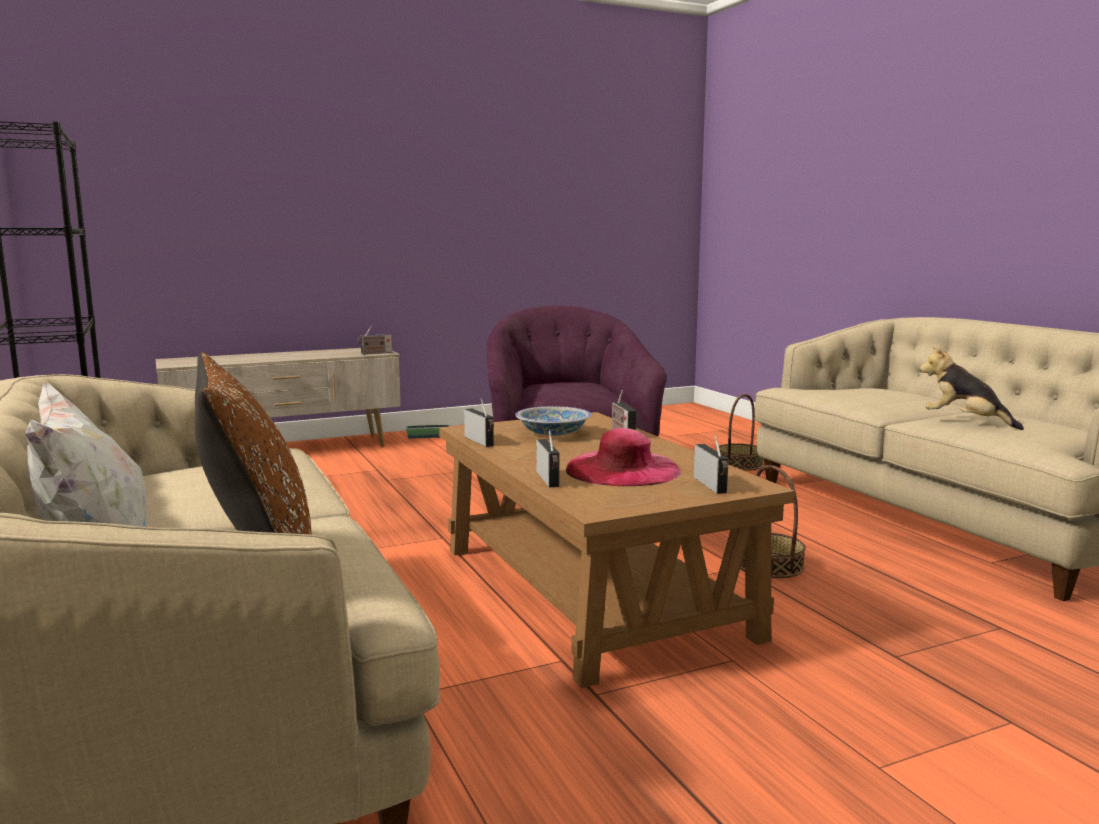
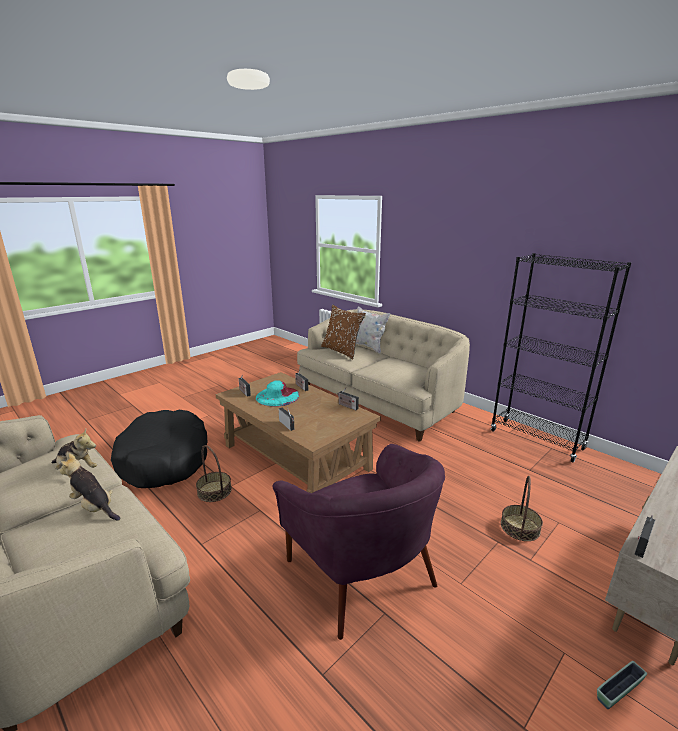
camera: 160 degrees right, 10 degrees up
bowl [515,406,591,436] -> none
pink hat [566,428,681,486] -> turquoise hat [255,380,299,407]
basket [719,394,764,471] -> basket moved to [501,476,543,541]
none -> plush toy [60,453,120,521]
none -> black dog bed [111,410,208,488]

